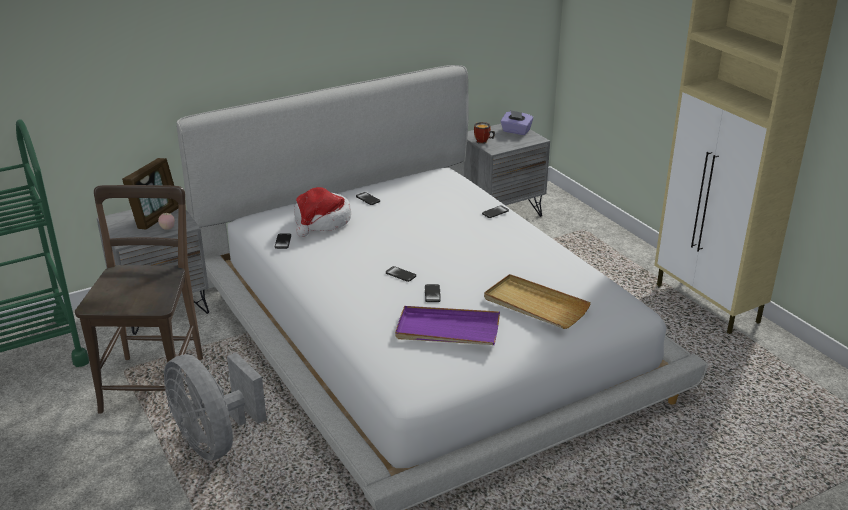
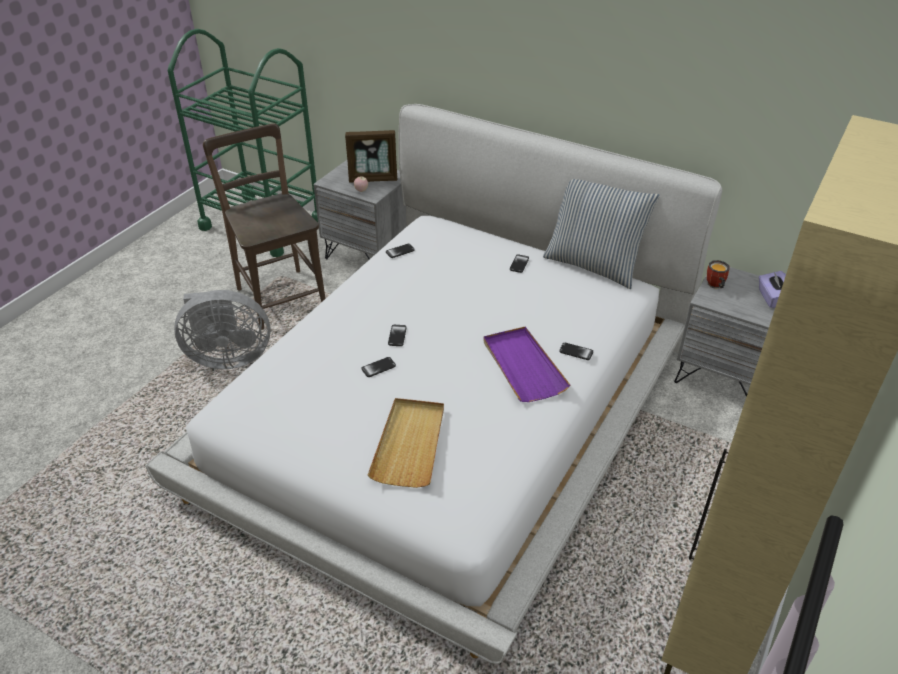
camera: 60 degrees right, 10 degrees up
brown chair [75,185,203,414] -> brown chair turned 90 degrees counterclockwise [203,124,326,330]
grey fan [164,352,267,461] -> grey fan turned 120 degrees counterclockwise [174,290,271,369]
hat [294,187,351,237] -> none
purple tray [395,306,500,345] -> purple tray moved to [483,327,570,402]
none -> pillow [543,179,660,289]

